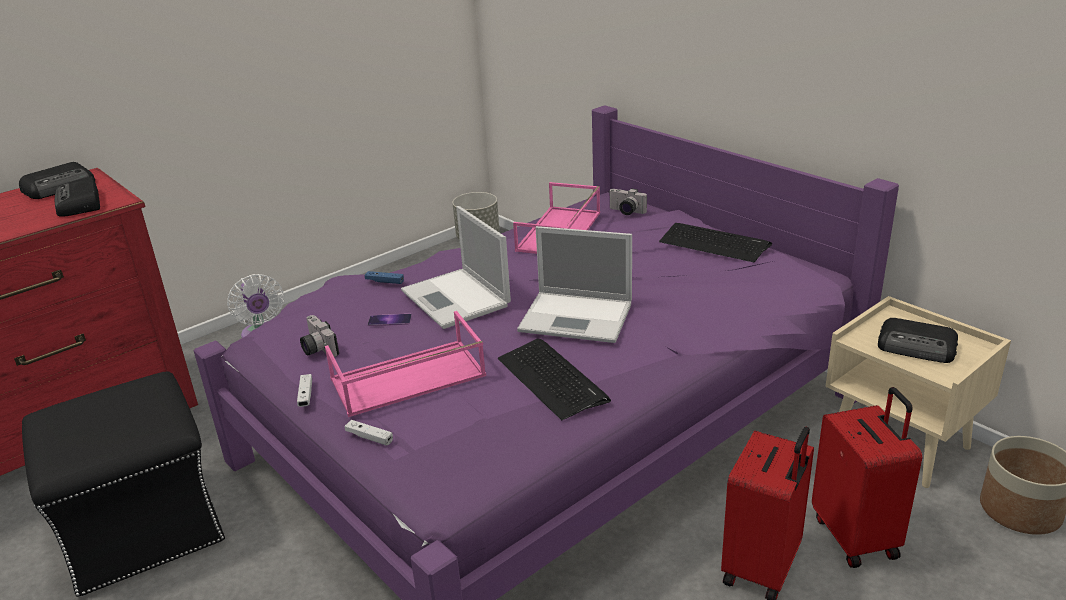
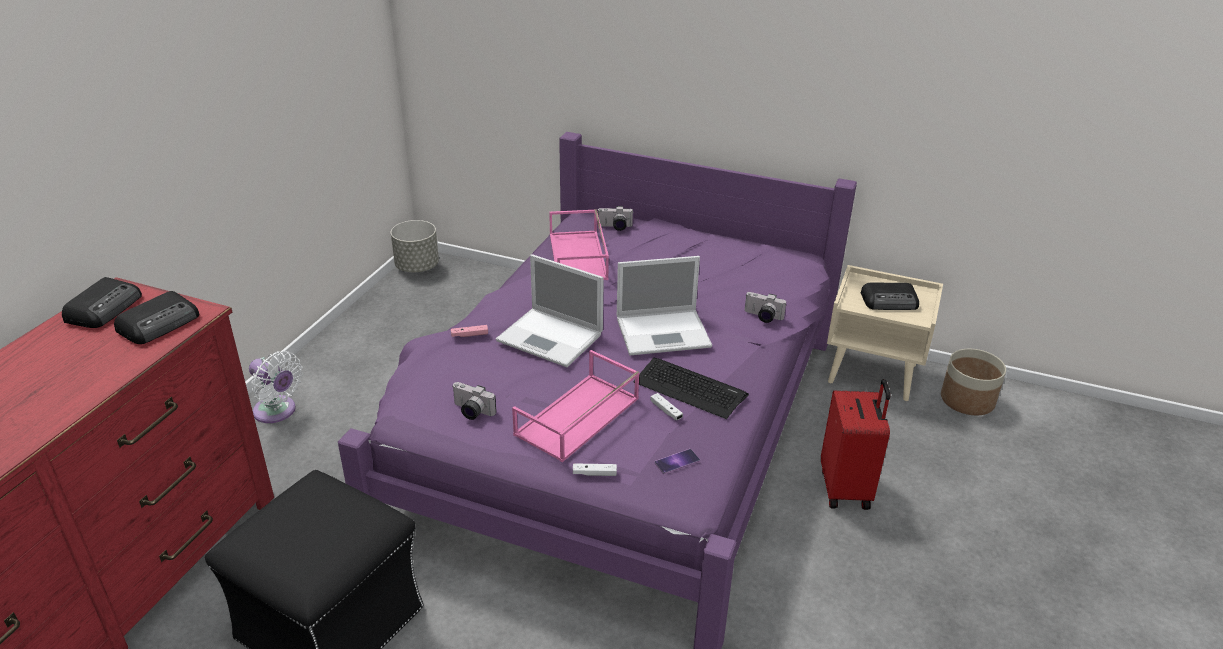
camera: 30 degrees left, 5 degrees up
radio [55,176,100,217] -> radio turned 90 degrees counterclockwise [114,291,199,344]
white game controller [297,374,312,407] -> white game controller moved to [651,393,683,420]
blue game controller [365,271,404,284] -> pink game controller [451,325,488,337]
phone [367,314,412,326] -> phone moved to [654,449,700,474]
keyboard [659,223,772,262] -> none
red suitcase [812,387,922,568] -> none
none -> camera [745,292,786,323]

